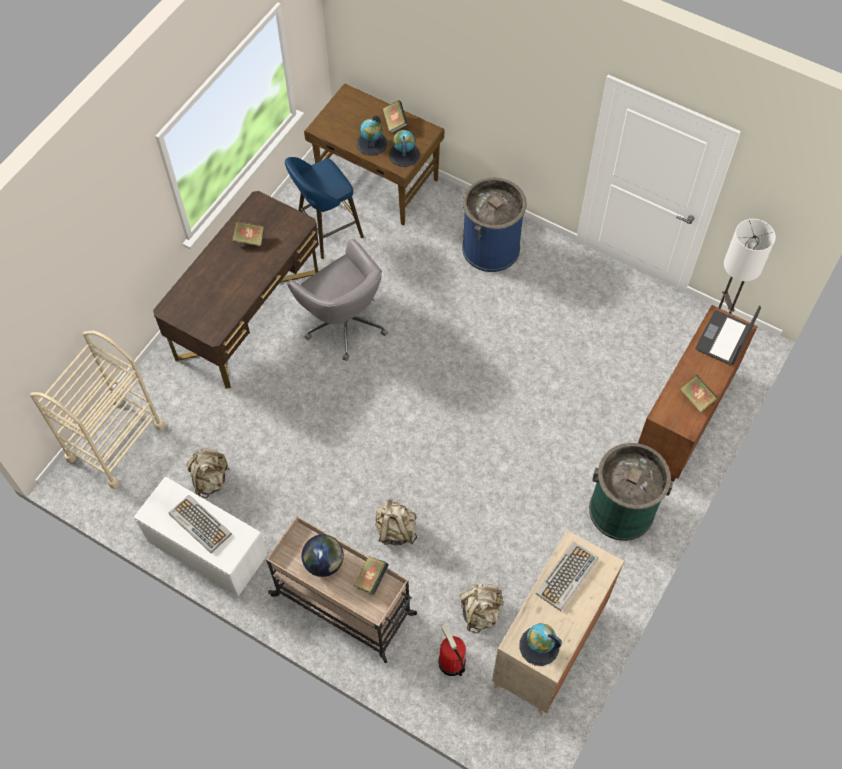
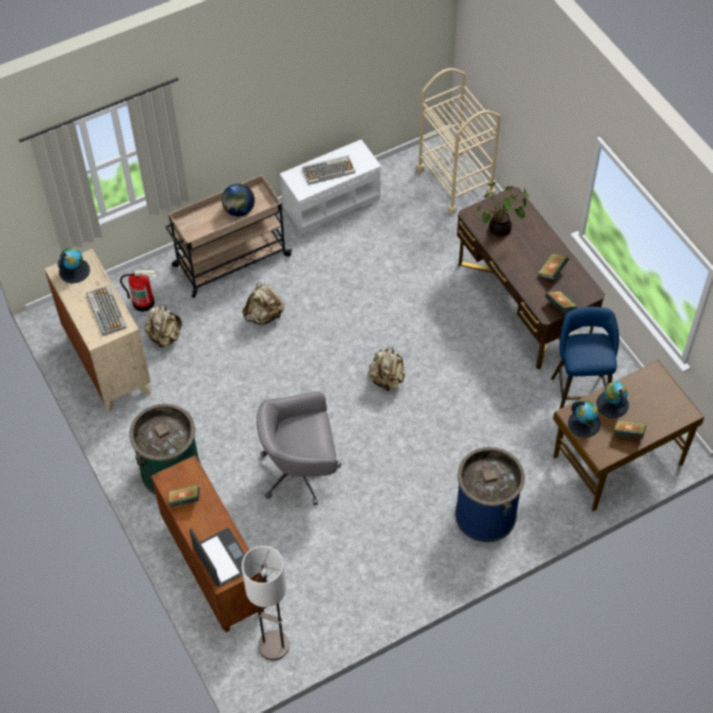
camera: 120 degrees right, 5 degrees down
beige backpack [186,449,229,498] -> beige backpack moved to [368,347,405,392]
grey office chair [287,239,388,361] -> grey office chair moved to [256,392,342,506]
book [354,556,389,595] -> book moved to [545,291,577,312]
none -> potted plant [477,182,529,237]

